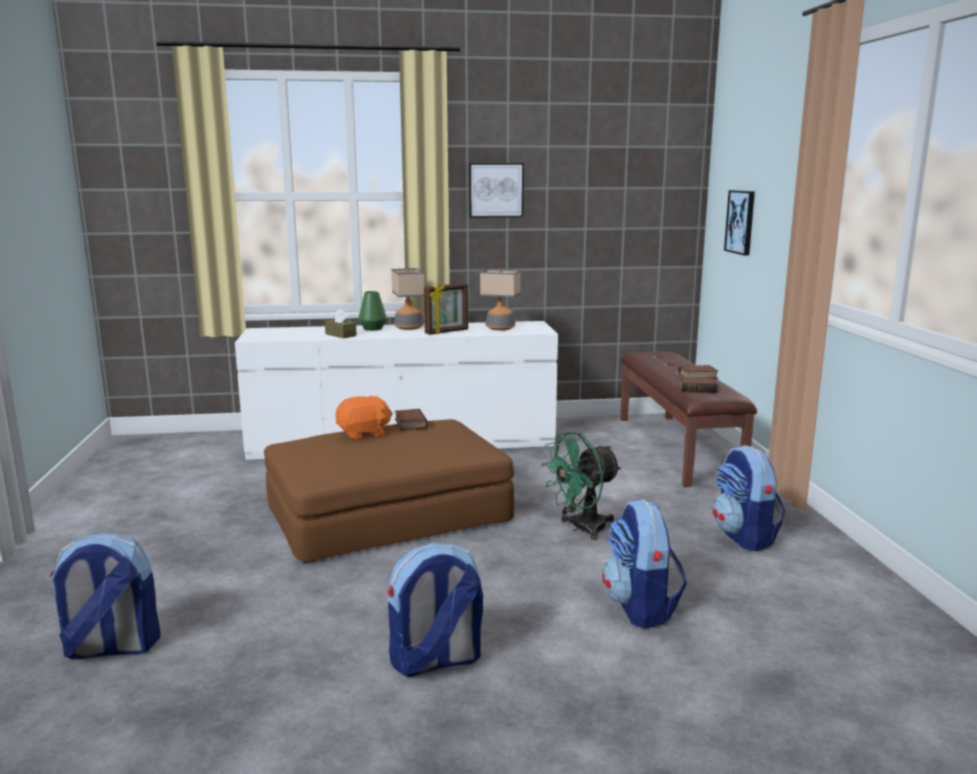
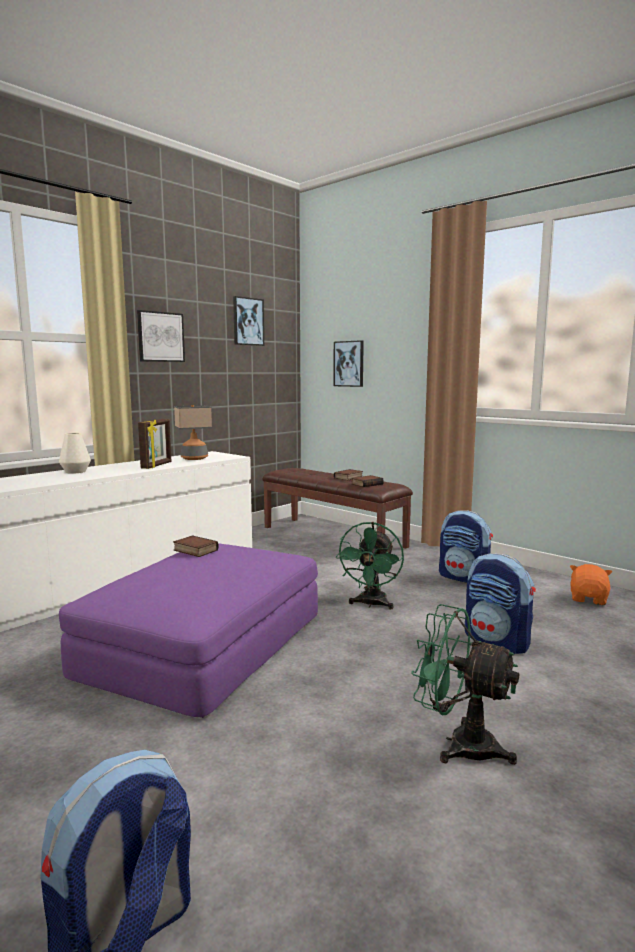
camera: 40 degrees left, 5 degrees down
brown ottoman [264,419,514,563] -> purple ottoman [59,543,318,718]
brown tissue box [325,309,357,338] -> none
orange plush toy [335,396,393,441] -> orange plush toy moved to [570,564,612,605]
green vase [358,291,387,331] -> white vase [59,433,91,474]
backpack [387,543,483,677] -> green fan [411,604,519,765]
table lamp [391,268,424,330] -> none
none -> picture [233,296,264,346]

